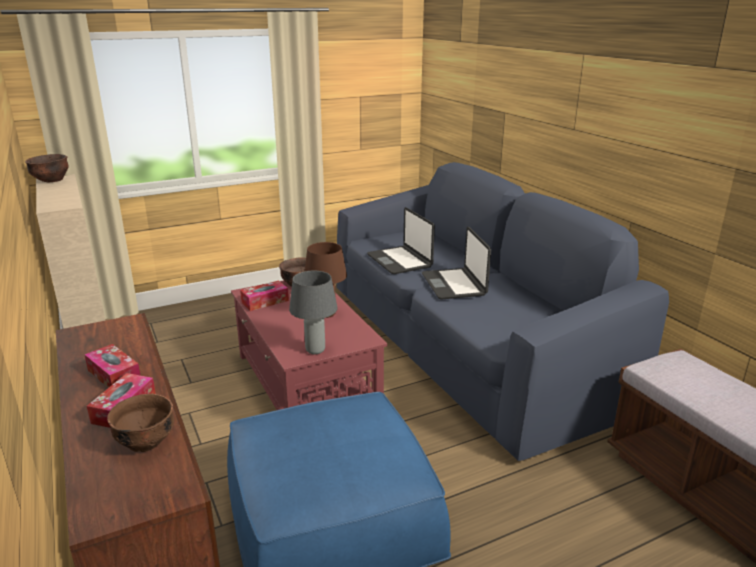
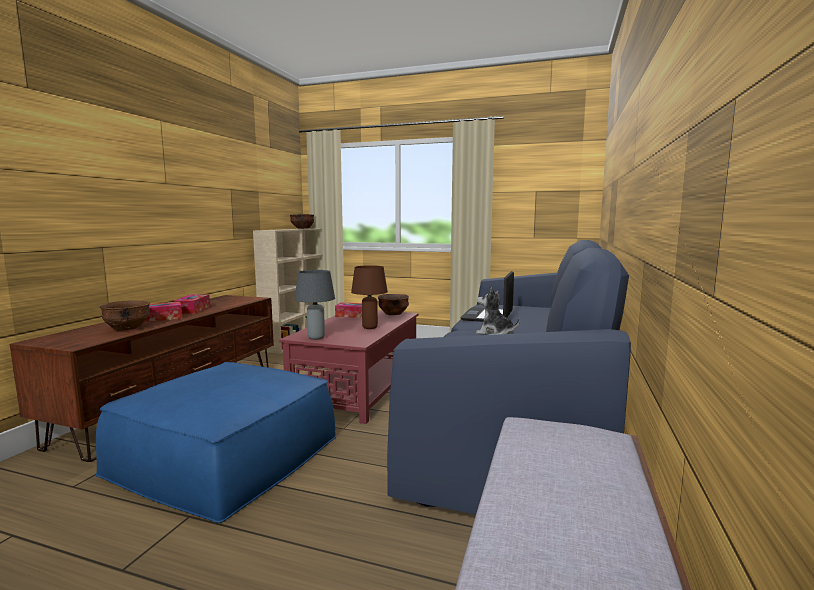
camera: 45 degrees right, 15 degrees down
laptop [422,227,491,300] -> plush toy [476,287,520,335]

